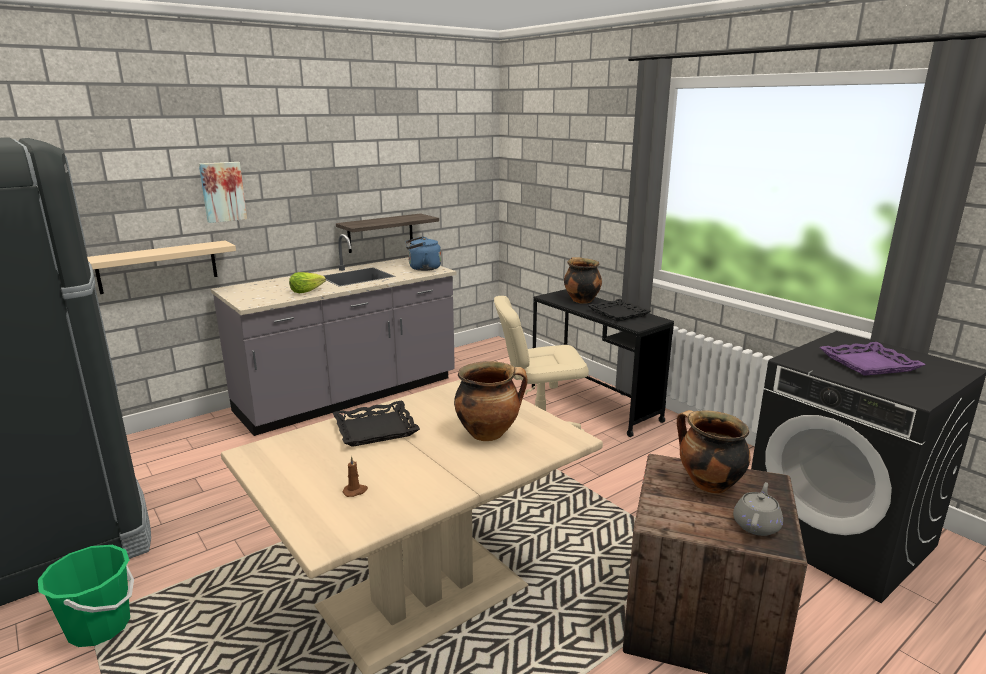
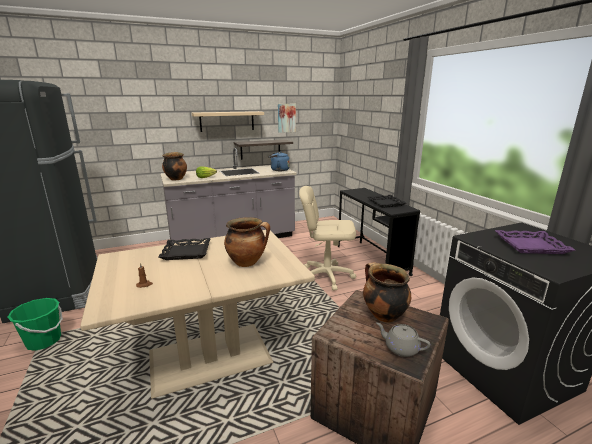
camera: 15 degrees right, 0 degrees up
beige shelf [87,240,236,294] -> beige shelf moved to [192,111,264,132]
picture [199,162,247,223] -> picture moved to [278,104,296,133]
cooking pot [564,257,602,304] -> cooking pot moved to [162,152,187,181]
grey teapot [733,482,783,536] -> grey teapot turned 105 degrees counterclockwise [376,322,430,357]

